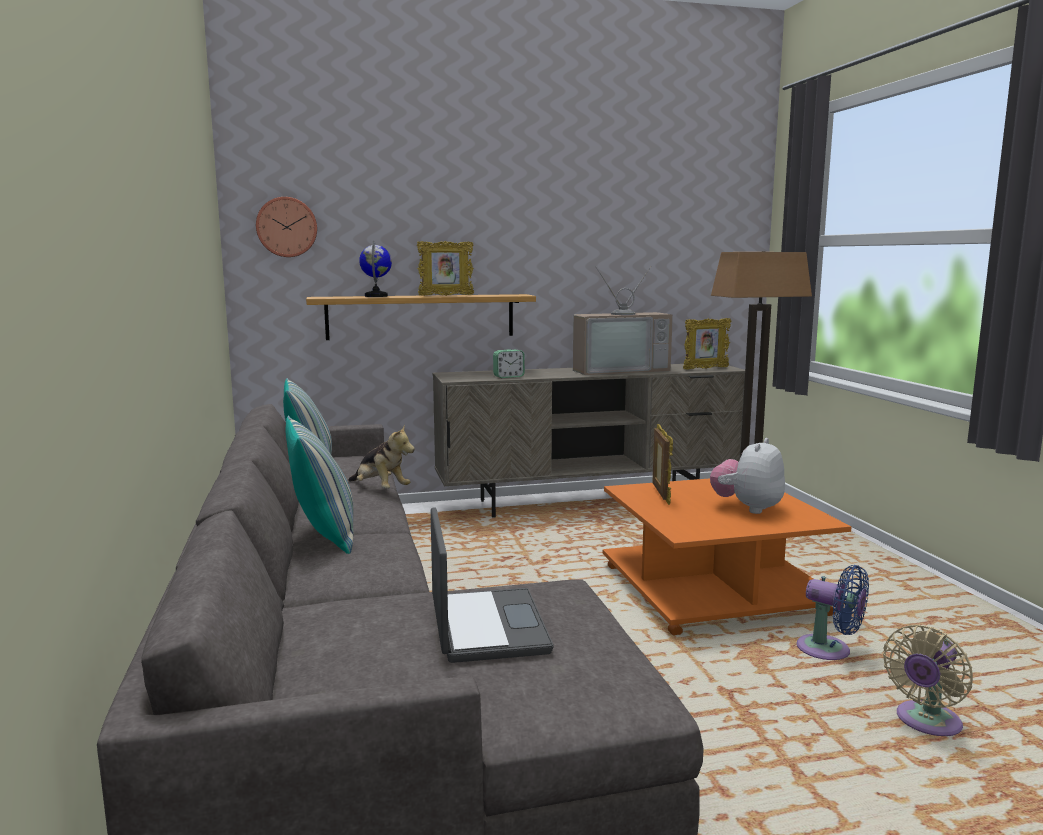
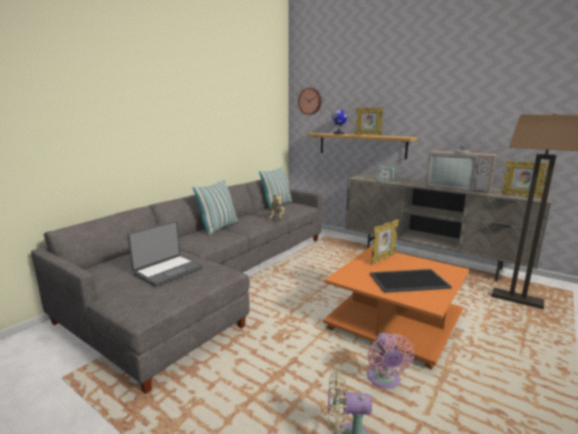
camera: 50 degrees right, 5 degrees up
plush toy [710,438,785,514] -> tray [370,269,452,293]
blue fan [797,565,869,660] -> pink fan [367,333,414,389]

